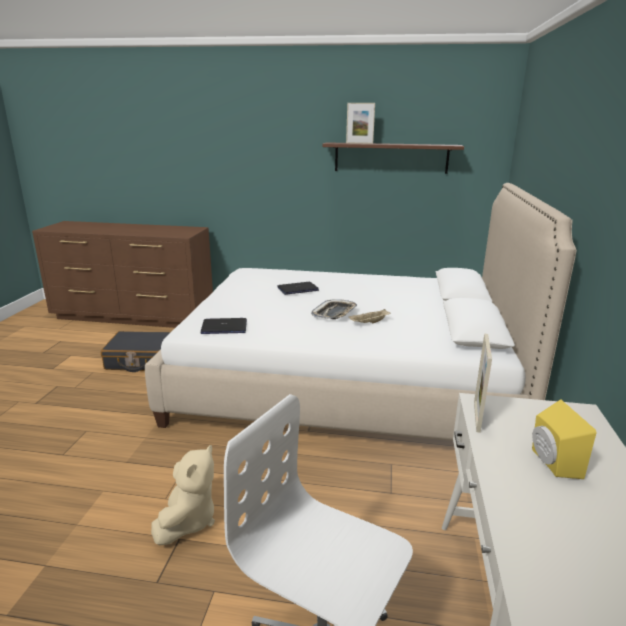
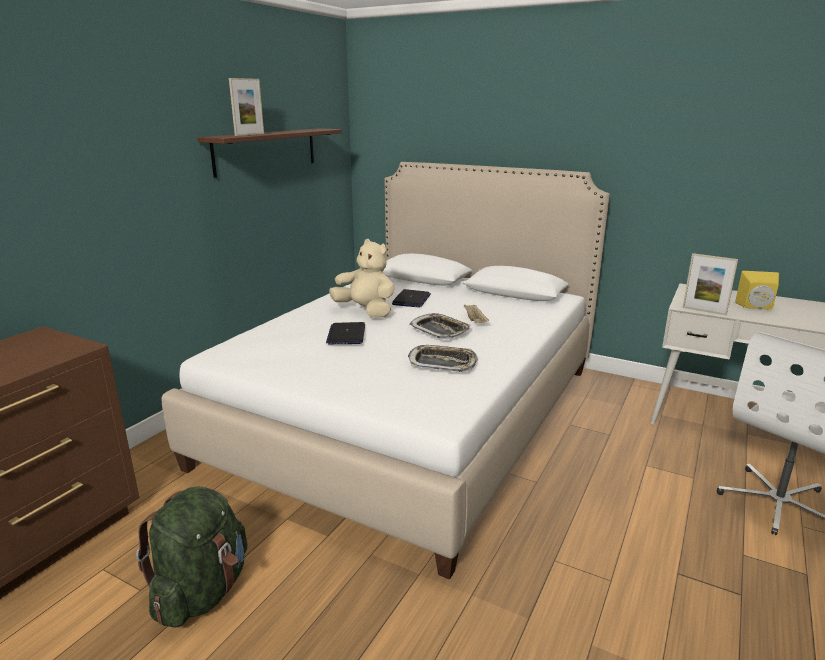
camera: 70 degrees left, 0 degrees up
black suitcase [101,331,171,372] -> green backpack [136,487,247,628]
beige plush toy [151,445,215,545] -> beige plush toy moved to [329,239,395,318]
laptop [201,318,247,334] -> laptop moved to [392,289,431,308]
none -> tray [408,345,478,372]

